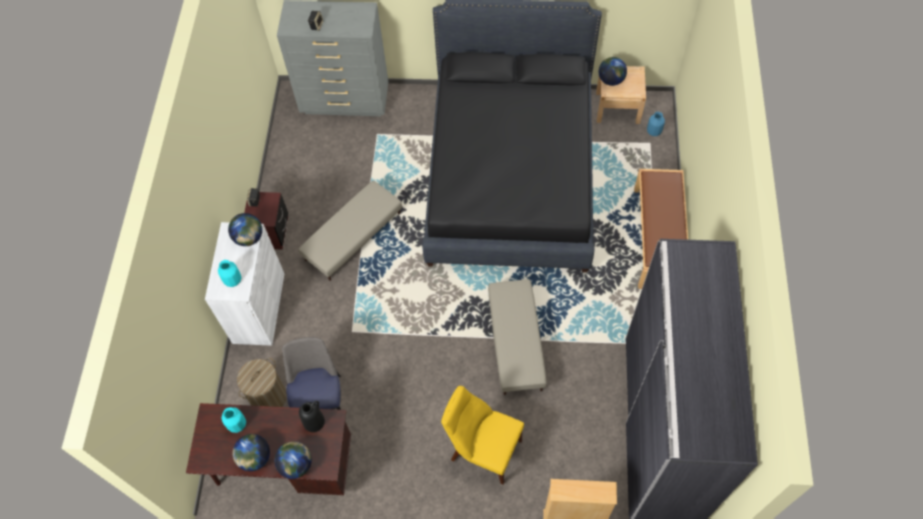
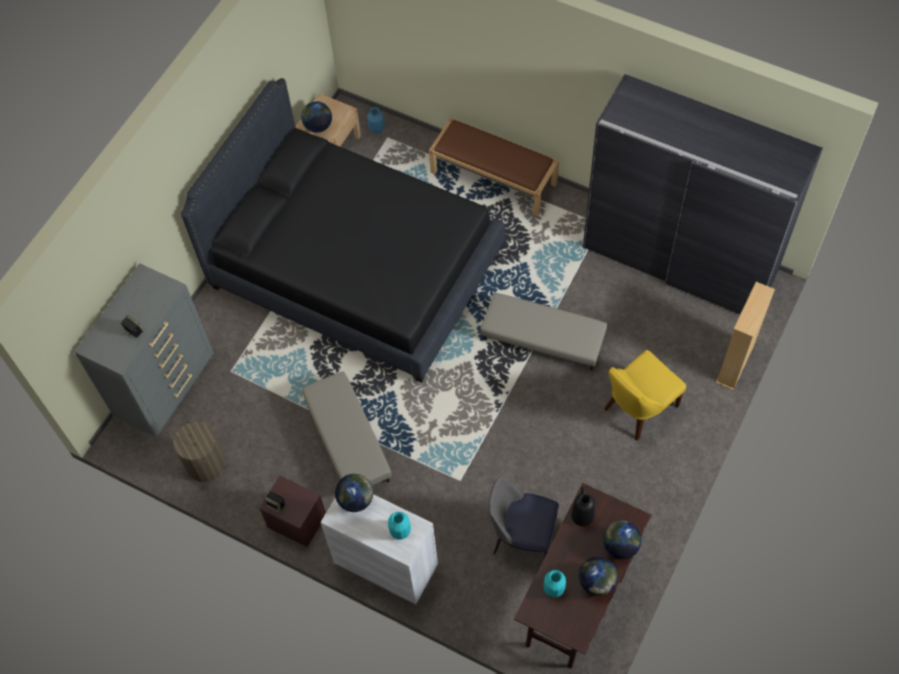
camera: 65 degrees left, 0 degrees up
laundry basket [237,358,287,407] -> laundry basket moved to [173,421,225,482]

